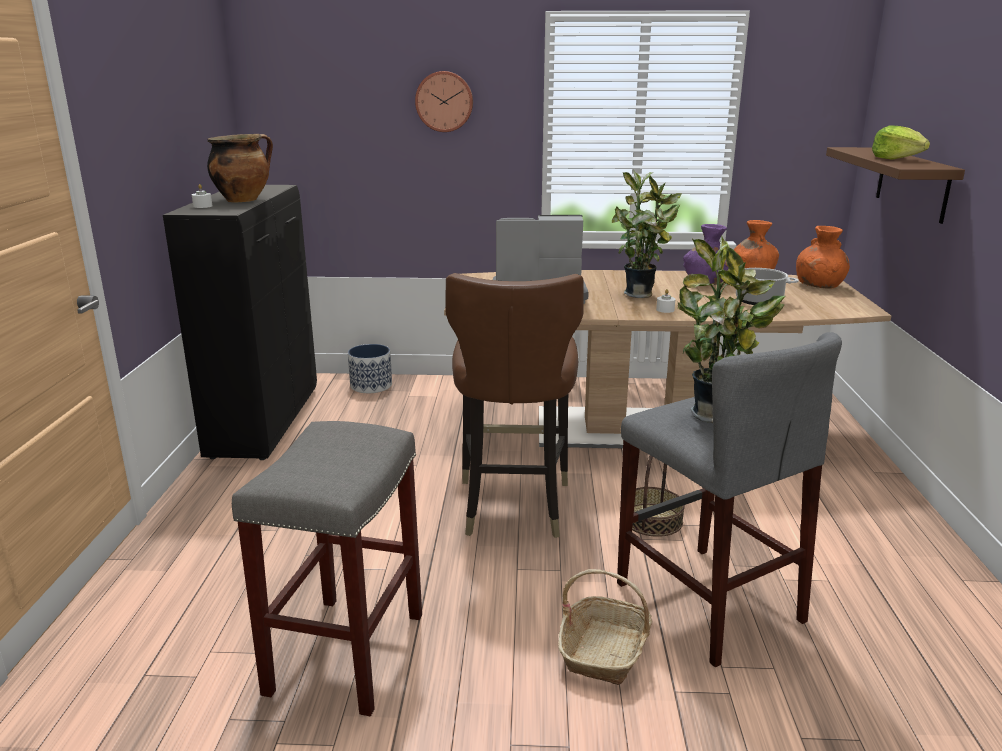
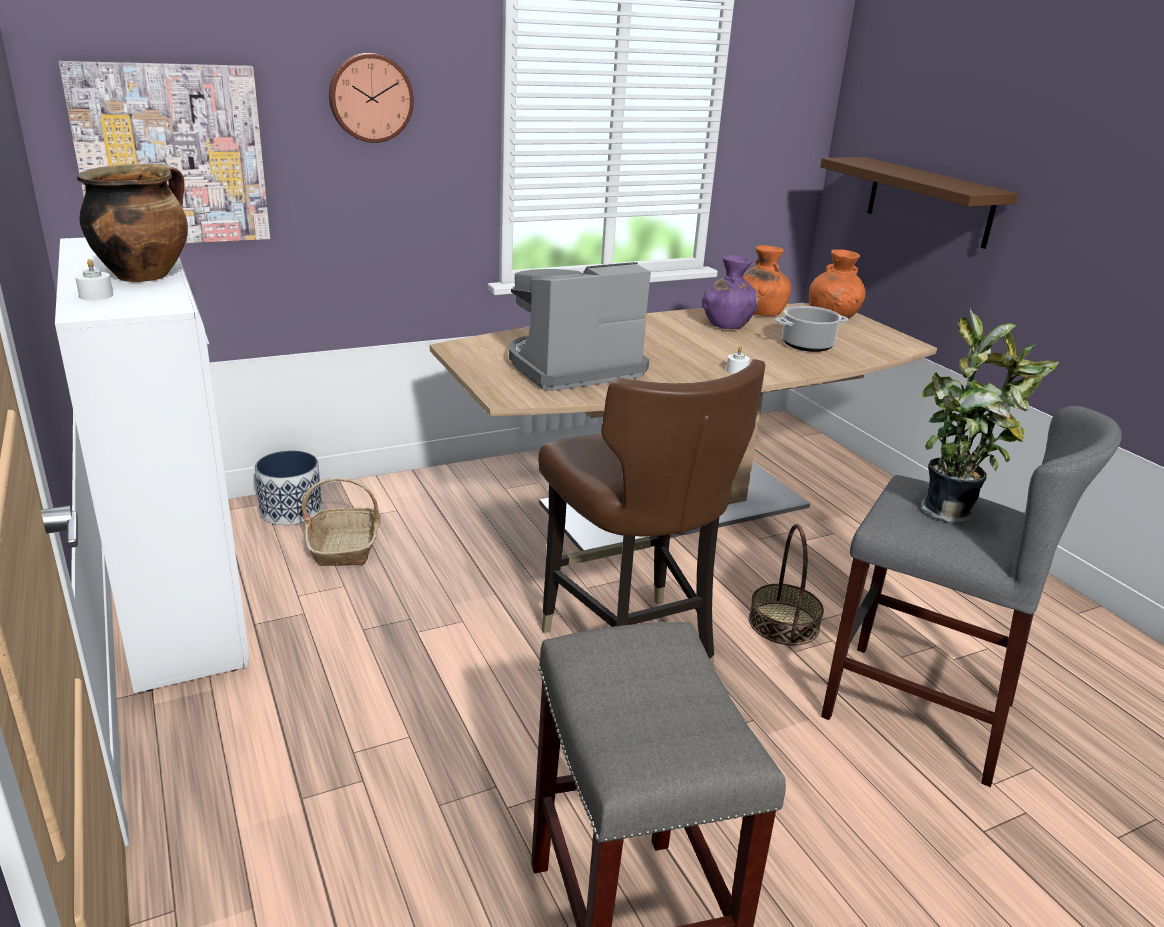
camera: 30 degrees left, 5 degrees up
black cabinet [163,185,317,460] -> white cabinet [55,238,249,693]
basket [558,569,652,685] -> basket moved to [302,478,380,566]
potted plant [612,170,682,298] -> none
lettuce [872,126,930,160] -> none
none -> picture [58,61,270,243]

